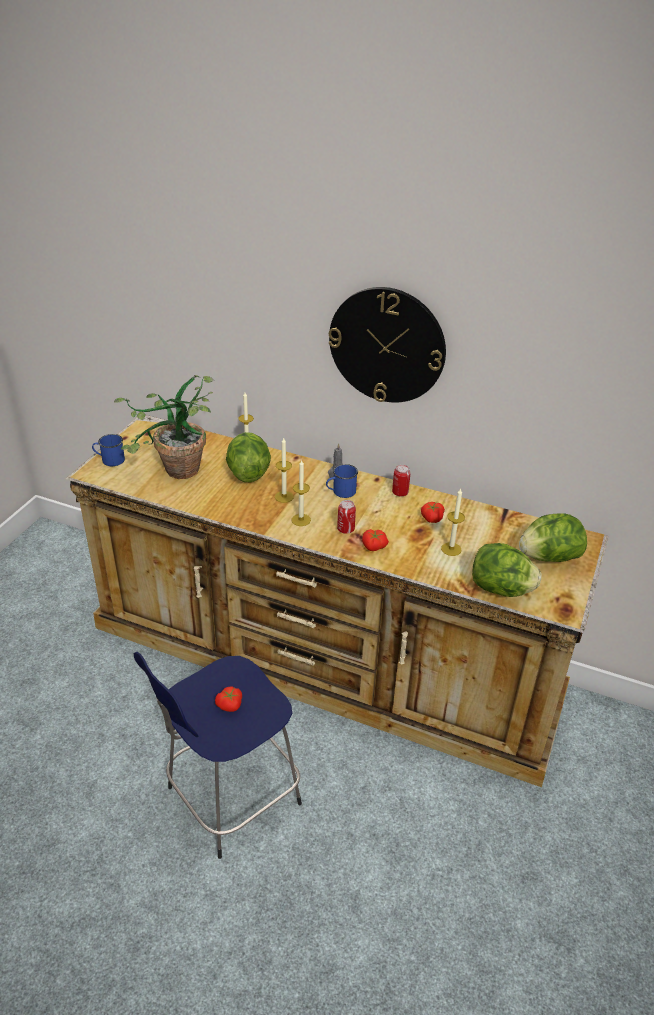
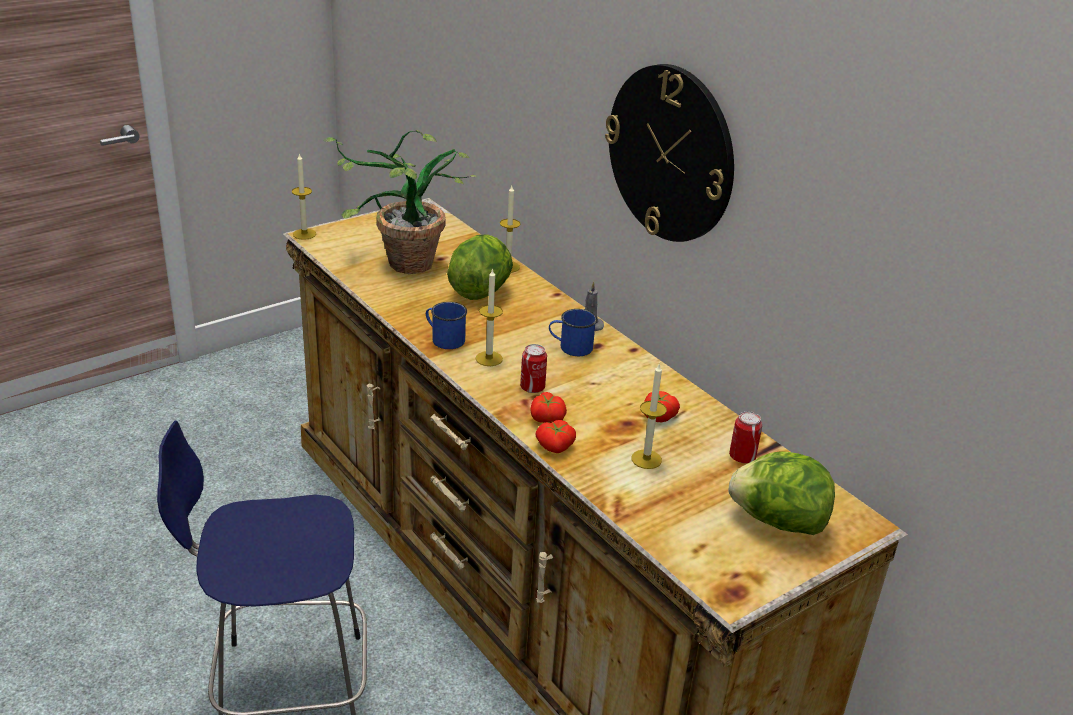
camera: 30 degrees right, 5 degrees down
blue mug [92,434,125,466] -> blue mug moved to [426,302,467,349]
tomato [215,686,242,712] -> tomato moved to [535,420,576,453]
candle [275,438,294,503] -> candle moved to [292,153,316,240]
can [392,464,411,497] -> can moved to [729,411,762,463]
lettuce [472,543,541,597] -> none

